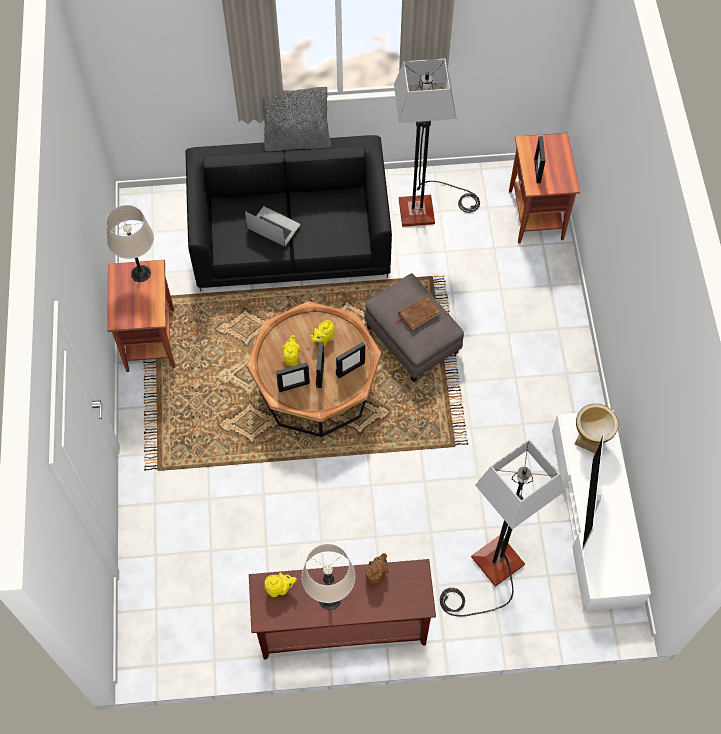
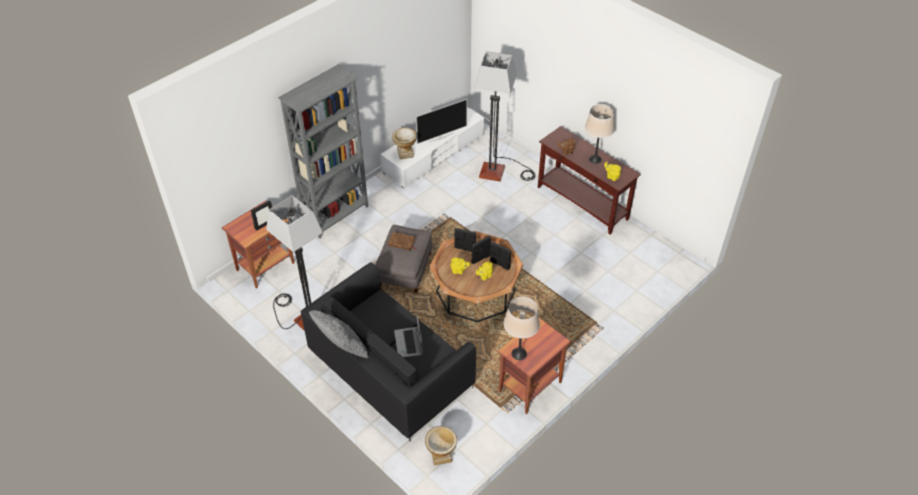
camera: 130 degrees left, 15 degrees down
none -> grey bookcase [278,65,368,239]
none -> vase [425,426,457,465]

